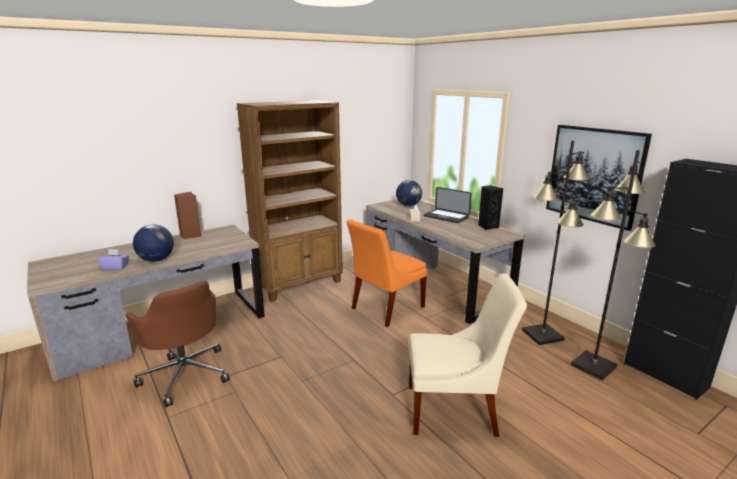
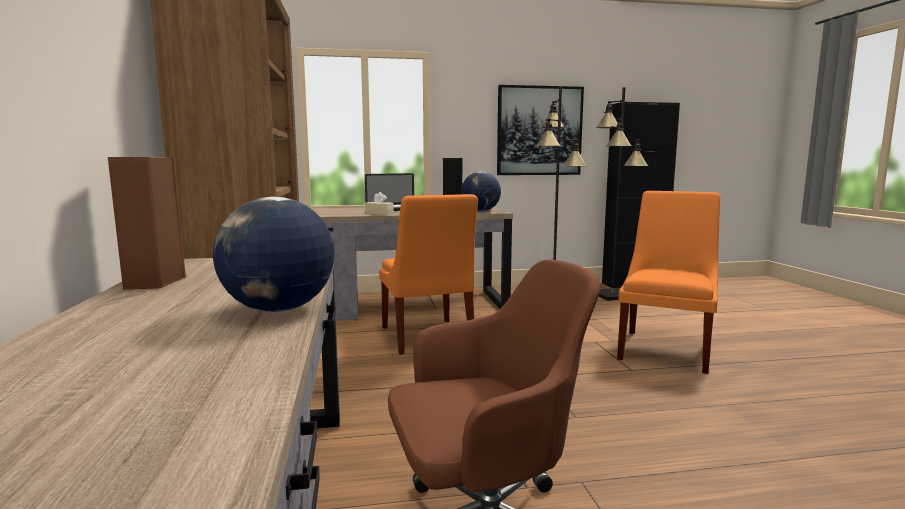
camera: 65 degrees left, 10 degrees down
purple tissue box [97,249,129,270] -> none
globe [396,180,422,206] -> globe moved to [461,172,501,212]
beige chair [409,273,527,437] -> orange chair [617,191,720,374]

